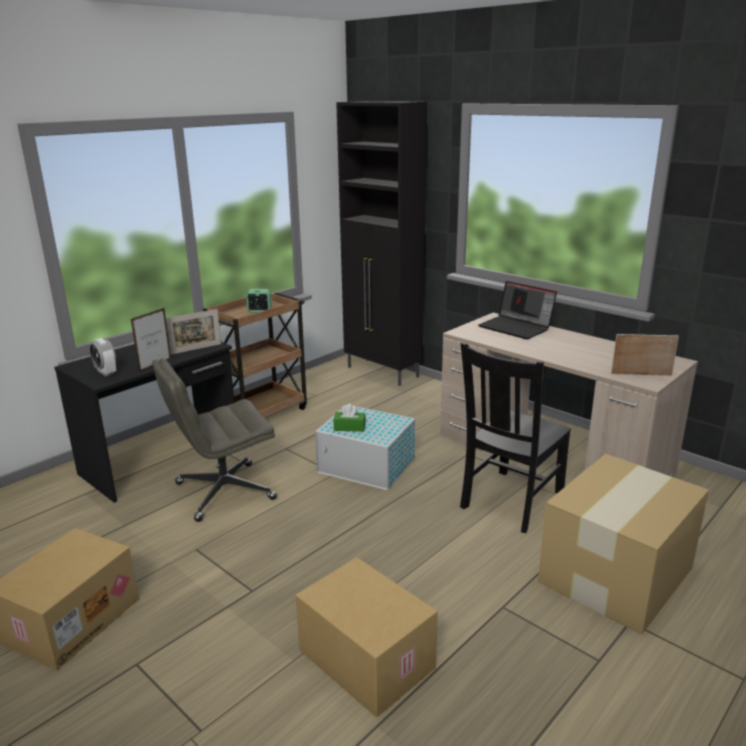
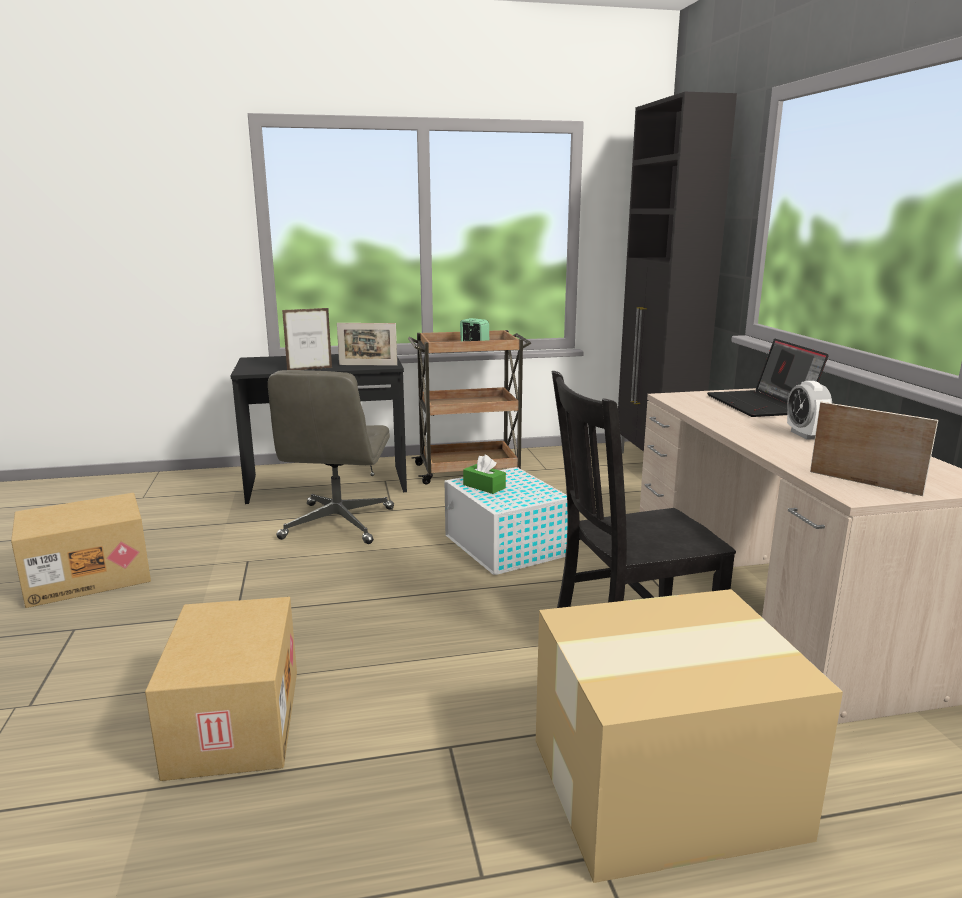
camera: 35 degrees right, 5 degrees down
alarm clock [89,338,116,377] -> alarm clock moved to [787,381,832,440]
grey office chair [152,358,277,522] -> grey office chair turned 90 degrees counterclockwise [268,370,394,544]

